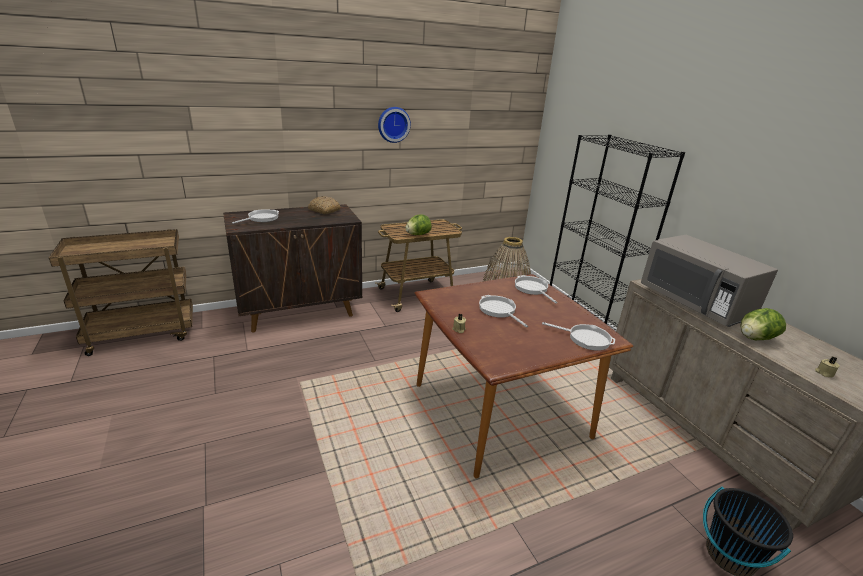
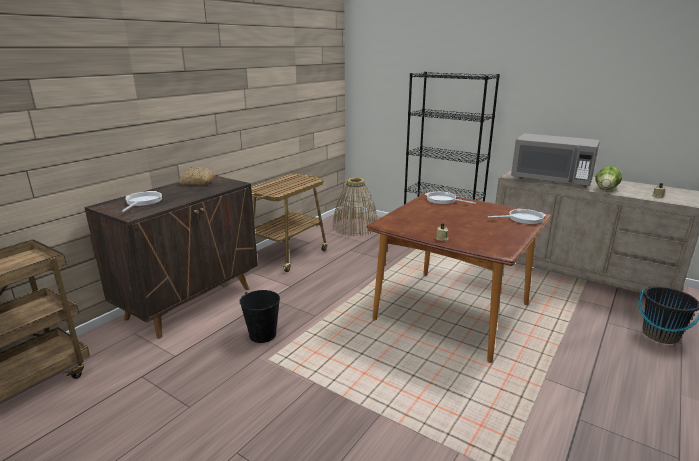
camera: 30 degrees left, 5 degrees down
wall clock [378,107,411,143] -> none
lettuce [405,214,432,235] -> none
frying pan [479,295,528,328] -> none
none -> black bucket [239,290,280,343]

